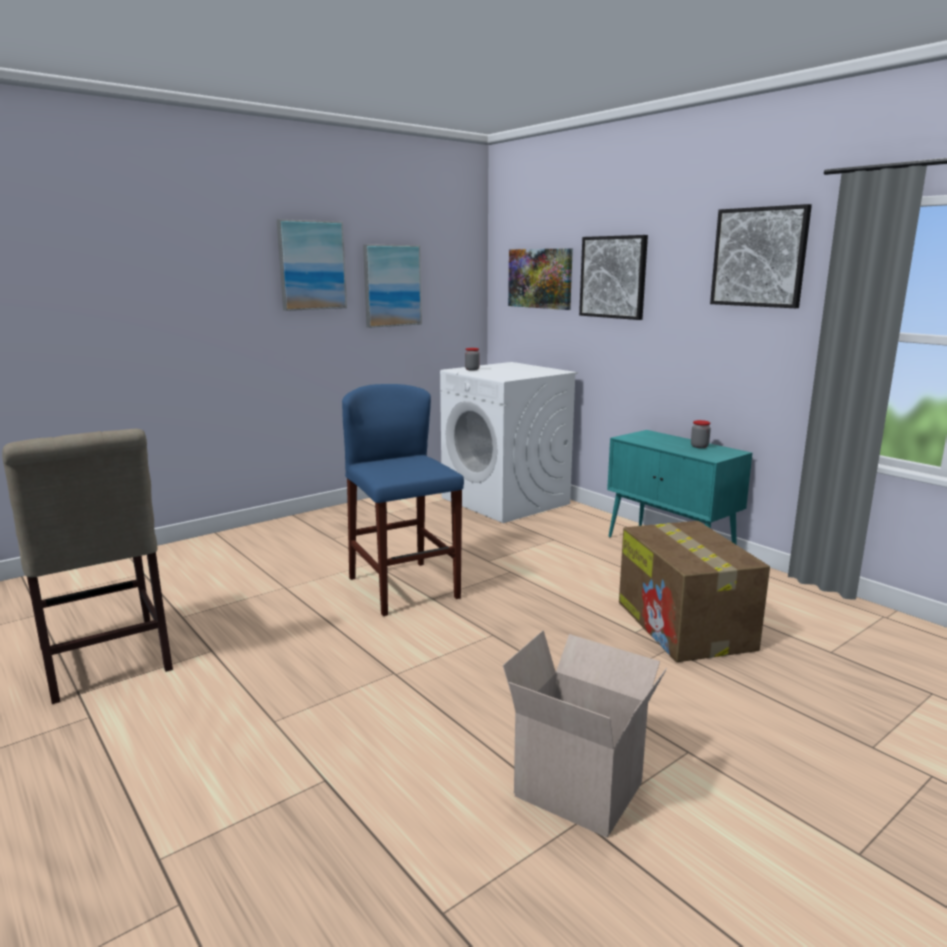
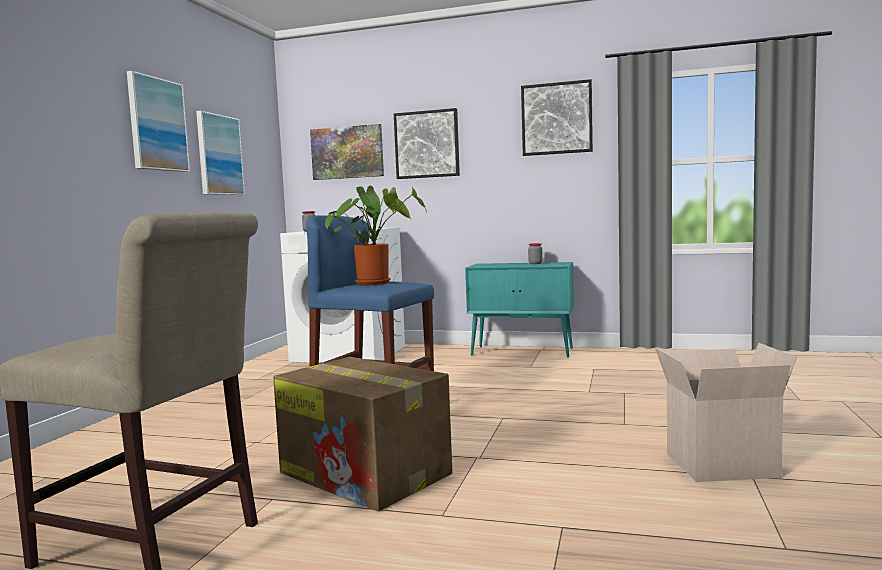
camera: 35 degrees left, 10 degrees down
cardboard box [619,521,770,662] -> cardboard box moved to [273,357,453,511]
none -> potted plant [325,186,427,285]

